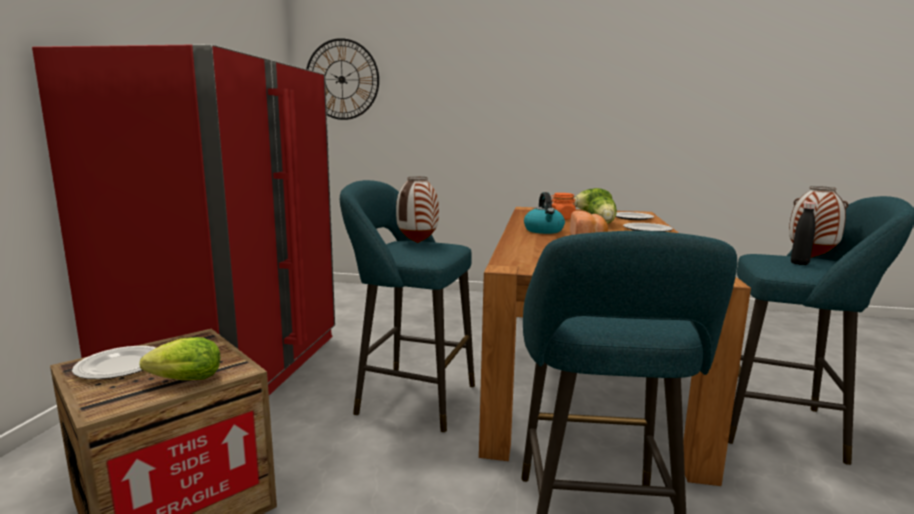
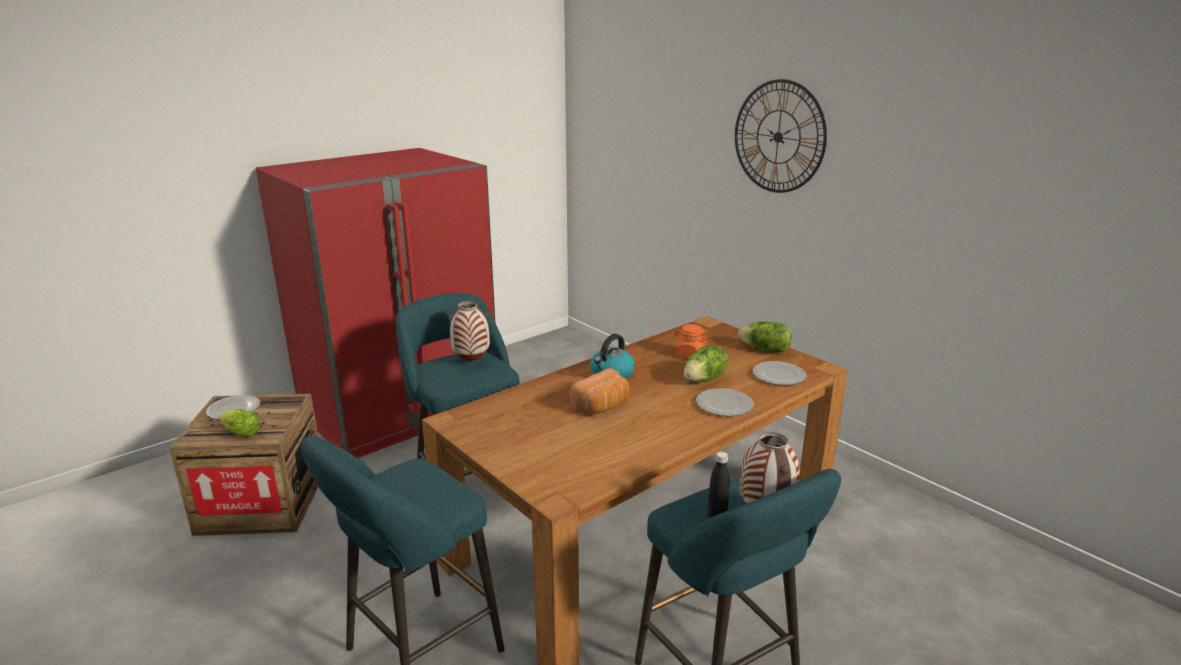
camera: 40 degrees right, 10 degrees up
wall clock [306,38,379,120] -> wall clock moved to [735,79,827,193]

